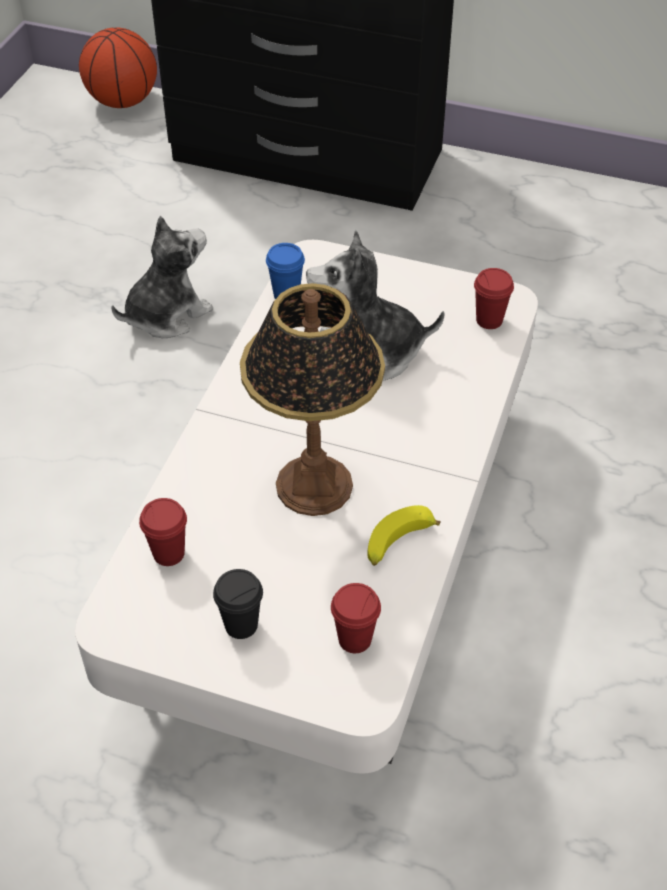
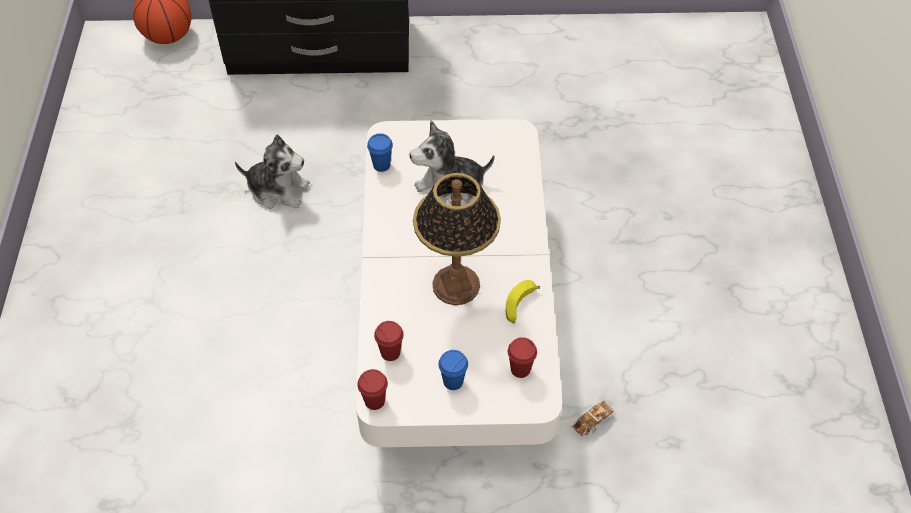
camera: 20 degrees left, 5 degrees up
plush toy [111,216,213,338] -> plush toy turned 75 degrees clockwise [235,134,310,209]
black cup [213,569,263,639] -> blue cup [438,350,468,390]
red cup [474,268,514,329] -> red cup moved to [357,369,388,410]
none -> toy car [571,401,614,436]

